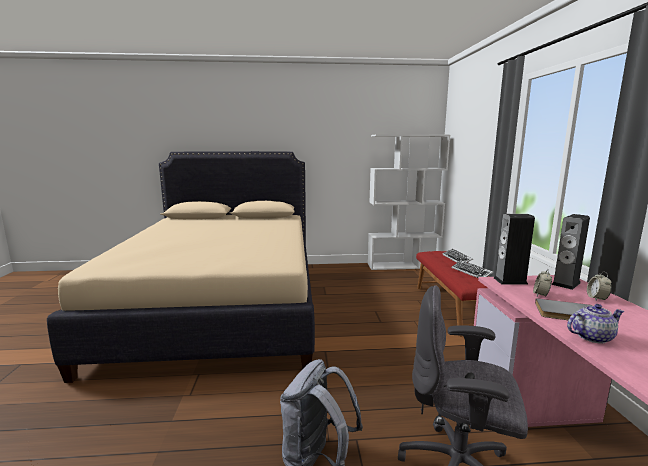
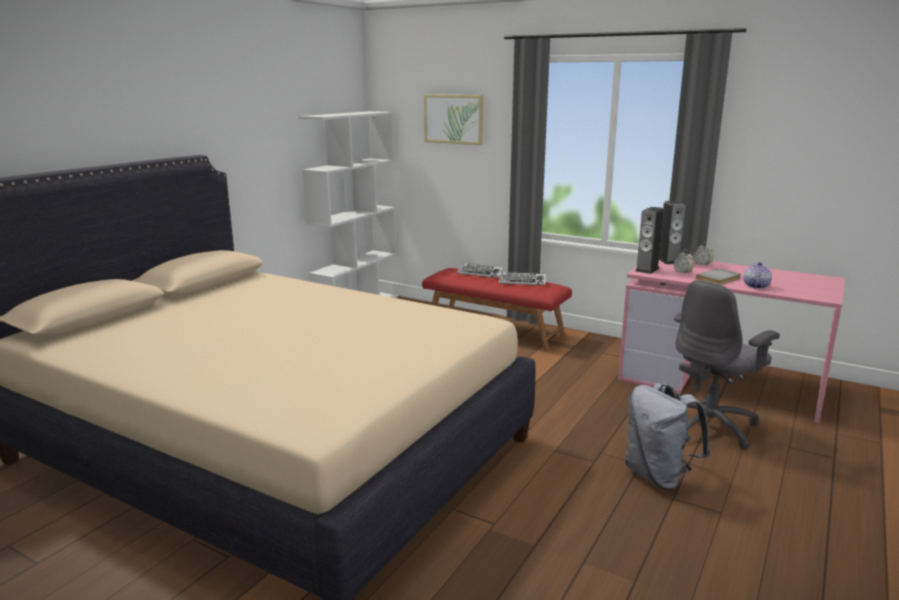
camera: 55 degrees left, 5 degrees up
none -> picture [424,94,483,145]

